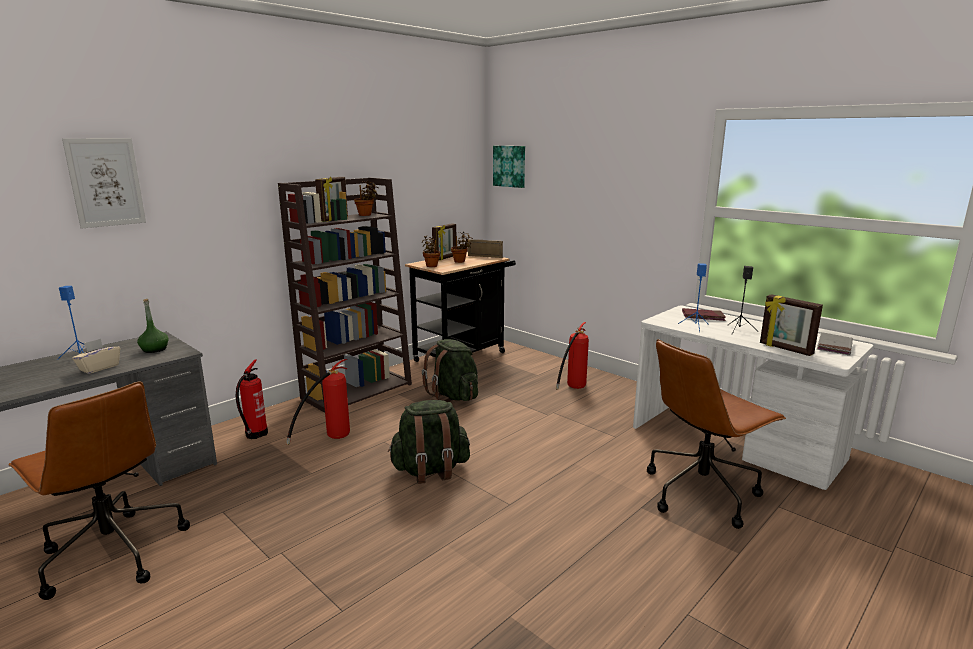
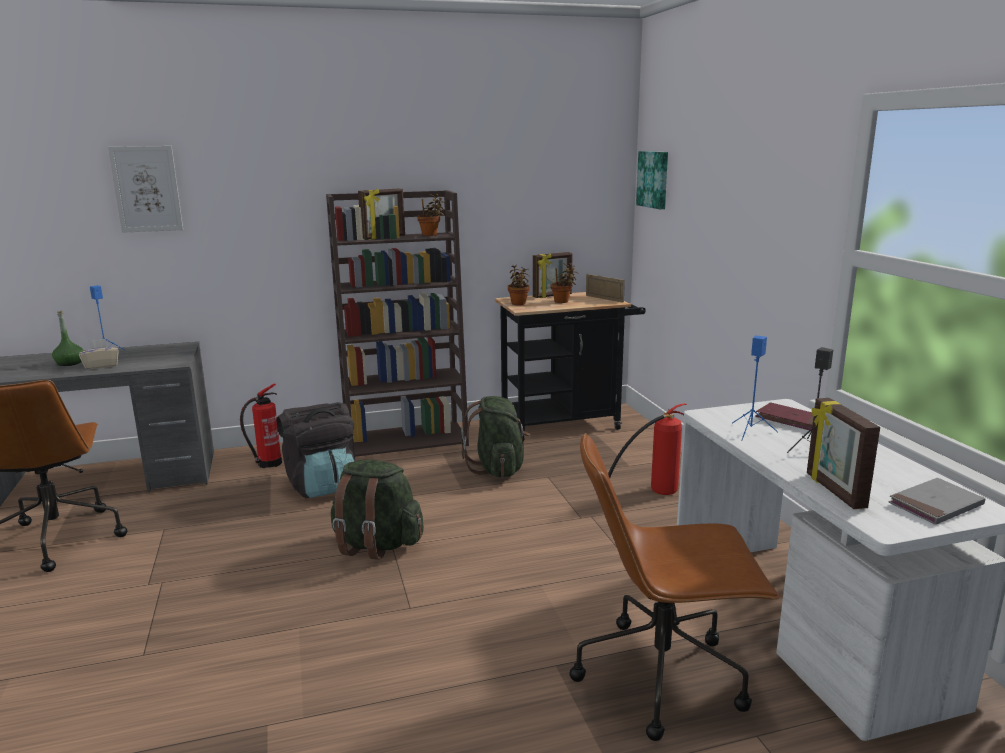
camera: 30 degrees right, 0 degrees up
green bottle [137,299,169,353] -> green bottle moved to [52,311,84,366]
fire extinguisher [286,359,350,445] -> black backpack [277,402,355,498]

